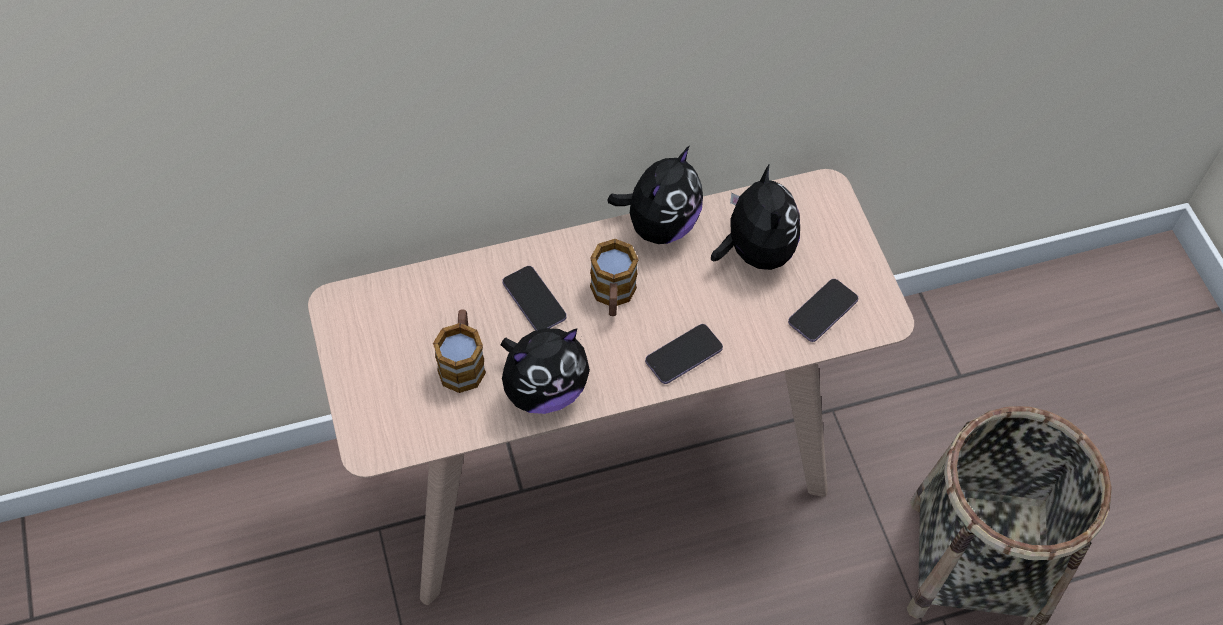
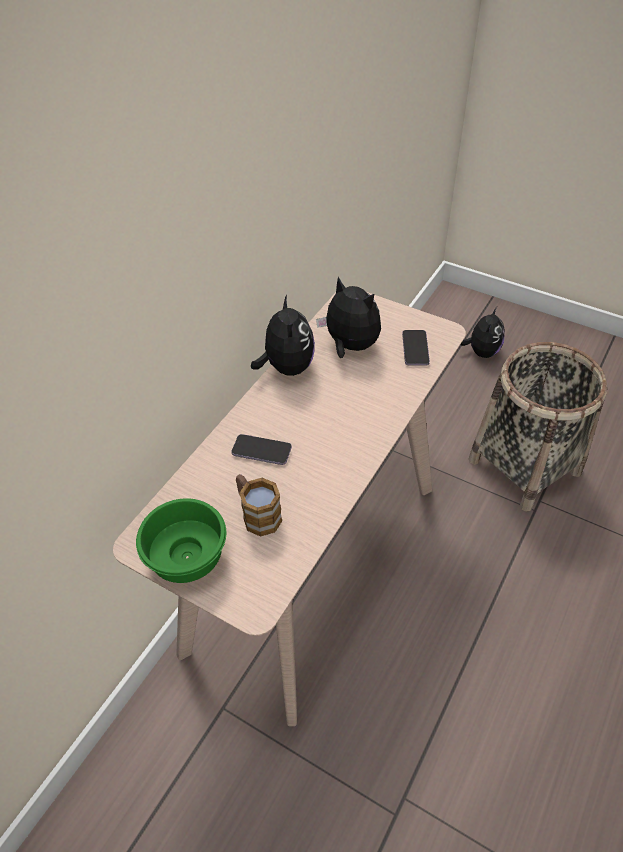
camera: 40 degrees left, 10 degrees down
plush toy [501,328,590,414] -> plush toy moved to [460,307,505,358]
mug [590,239,639,316] -> none
phone [645,324,723,384] -> none
none -> green bowl [136,498,226,583]

